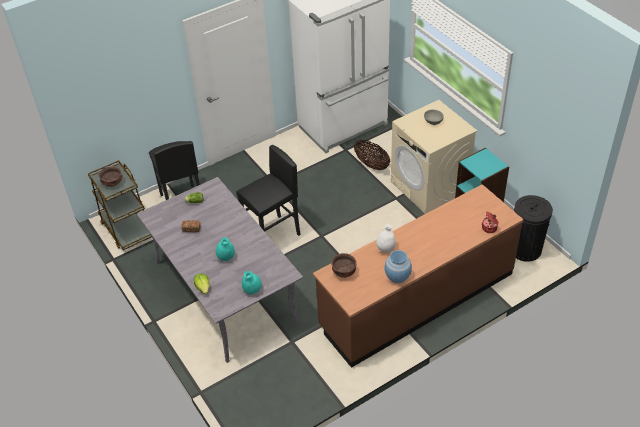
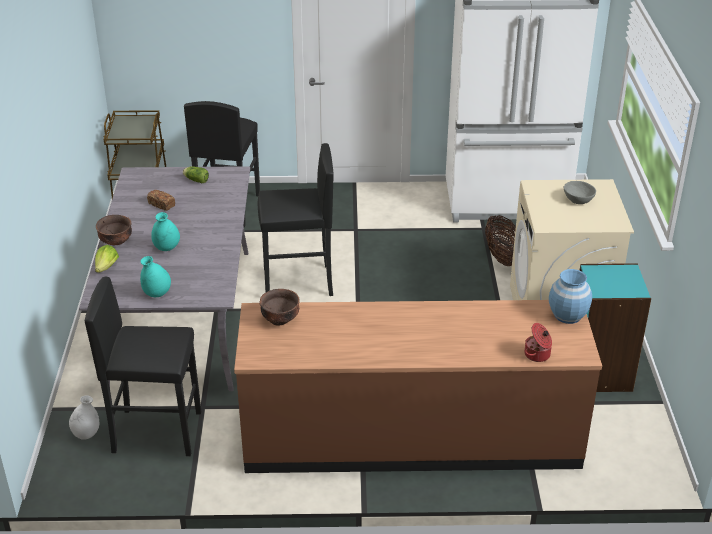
camera: 30 degrees right, 10 degrees down
brown bowl [99,166,122,187] -> brown bowl moved to [96,215,132,245]
white vase [376,224,396,253] -> white vase moved to [69,395,99,440]
blue vase [384,250,412,283] -> blue vase moved to [549,269,592,324]
black trash can [514,195,553,262] -> none
none -> black stool [85,277,201,456]

